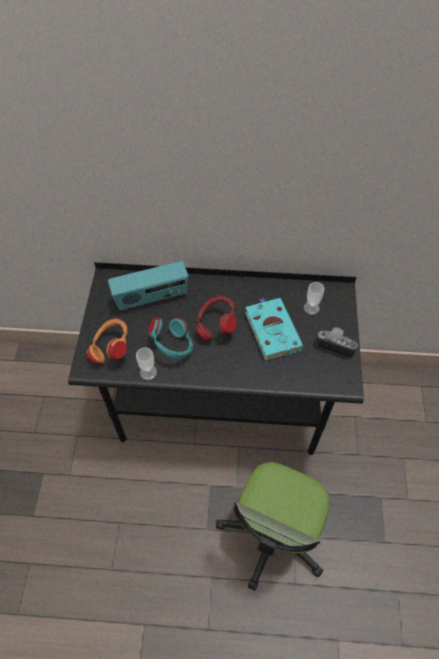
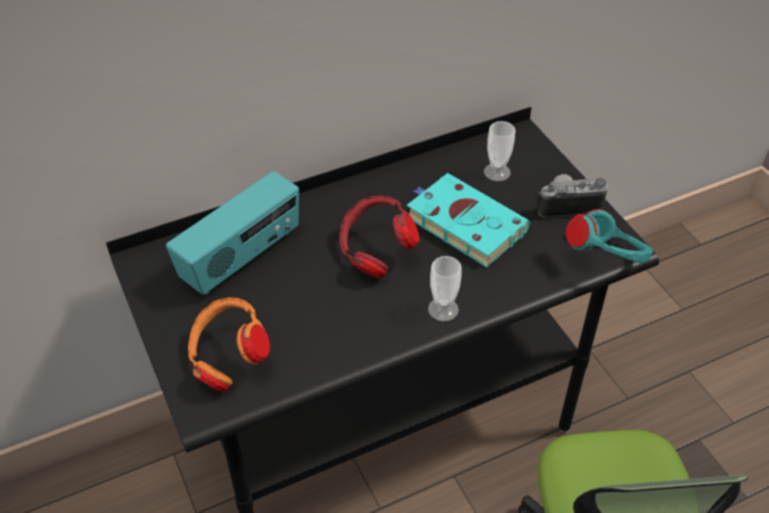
camera: 30 degrees left, 10 degrees down
cup [136,348,157,380] -> cup moved to [428,256,462,321]
turquoise headphones [148,317,193,359] -> turquoise headphones moved to [566,209,653,264]

